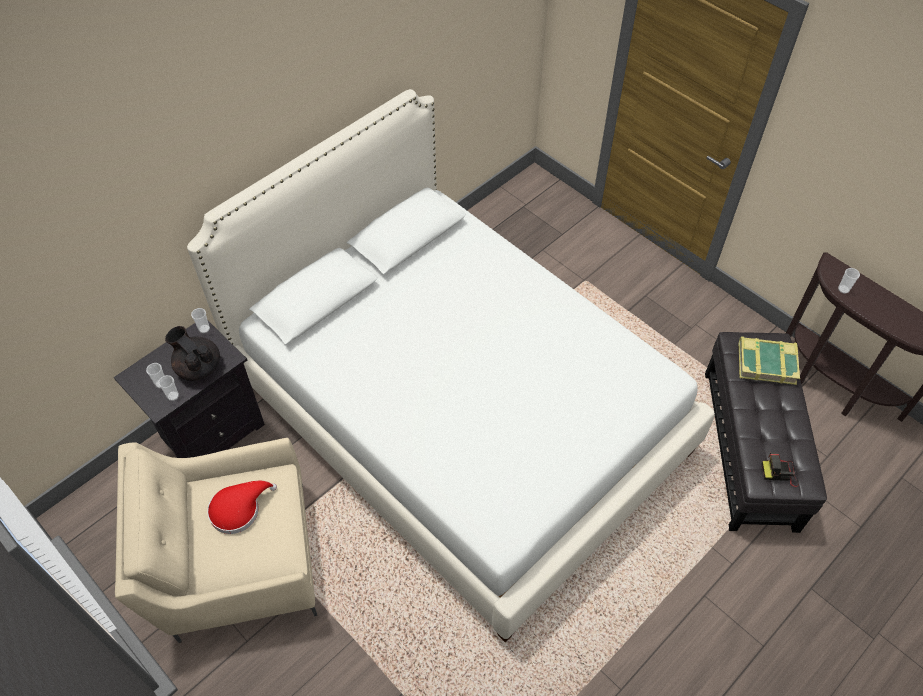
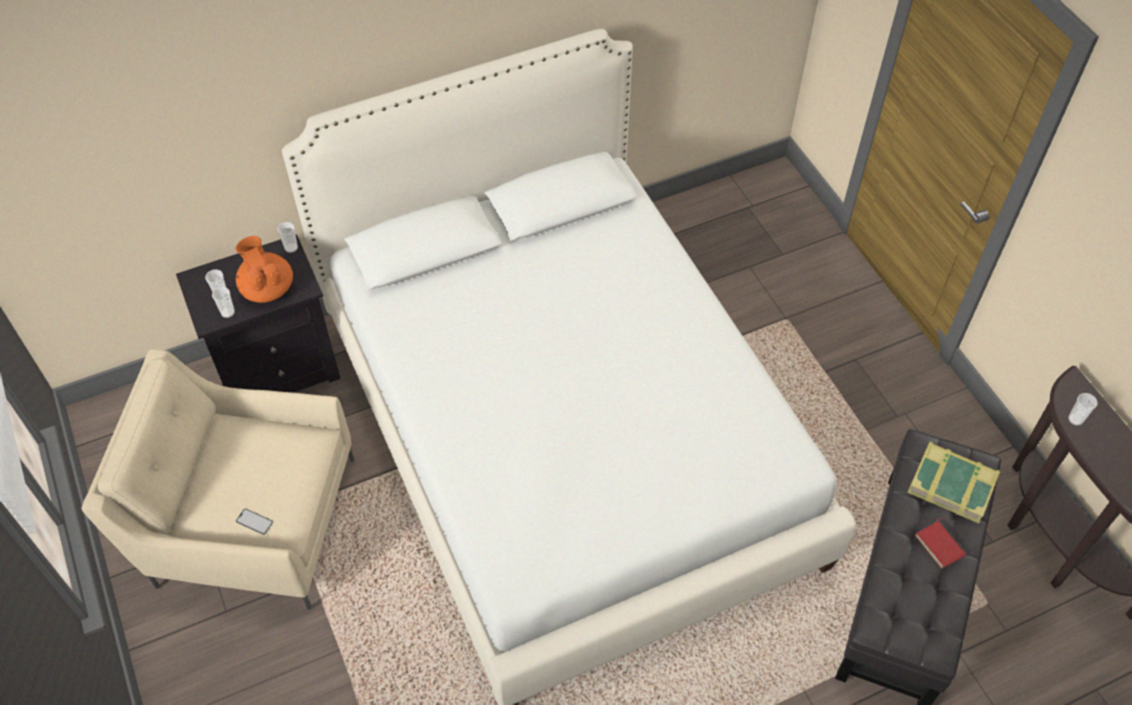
camera: 20 degrees right, 0 degrees up
black teapot [165,326,220,381] -> orange teapot [235,236,293,303]
red hat [207,481,277,534] -> none
camera [762,452,799,487] -> none
none -> phone [236,508,273,535]
none -> red book [915,517,966,569]

